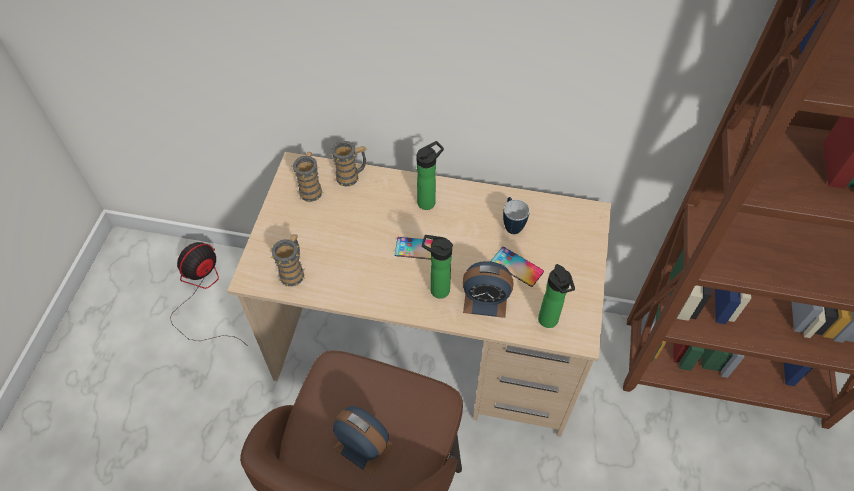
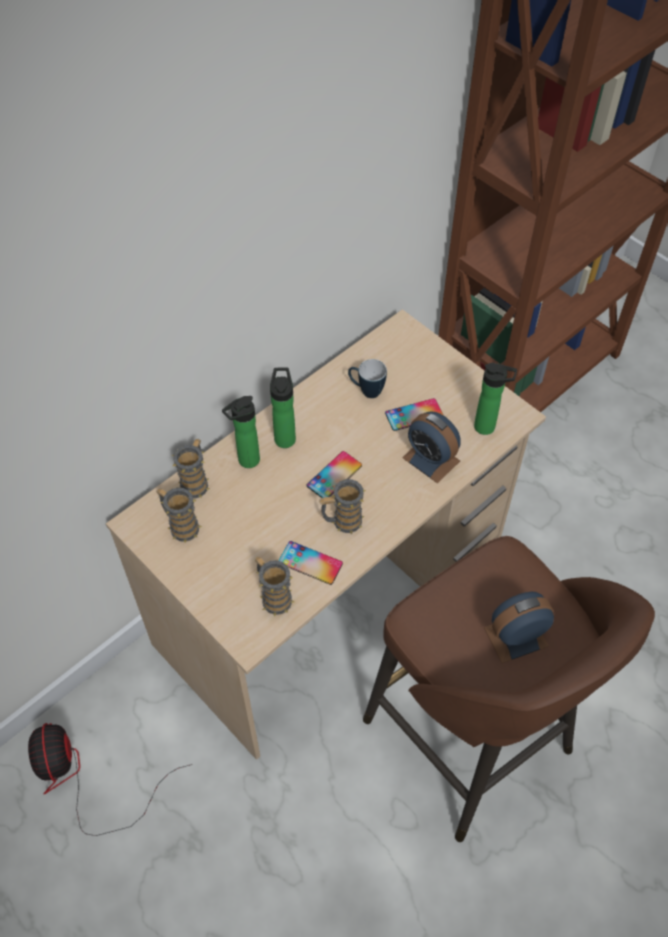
camera: 55 degrees left, 0 degrees up
bottle [422,235,453,299] -> bottle moved to [222,396,260,468]
alarm clock [462,261,513,318] -> alarm clock turned 90 degrees clockwise [402,412,461,483]
none -> phone [278,541,343,585]
none -> mug [319,479,366,534]

